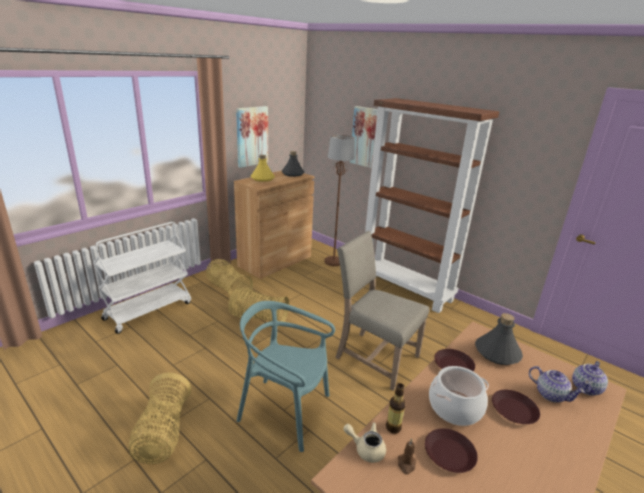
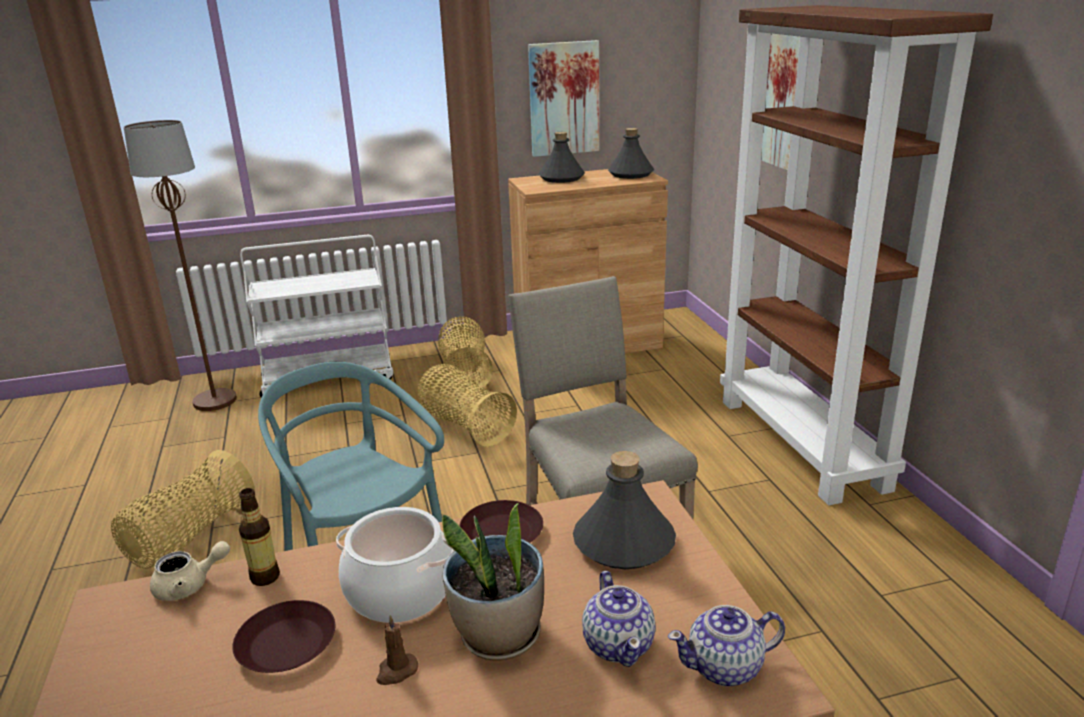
camera: 35 degrees right, 0 degrees up
yellow bottle [251,155,275,182] -> grey bottle [539,132,585,183]
brown floor lamp [324,135,355,266] -> brown floor lamp moved to [124,120,237,411]
beige teapot [343,422,386,463] -> beige teapot turned 105 degrees clockwise [150,541,230,601]
brown candle [398,438,416,474] -> brown candle moved to [376,615,418,685]
brown plate [492,390,540,424] -> potted plant [442,503,544,661]

